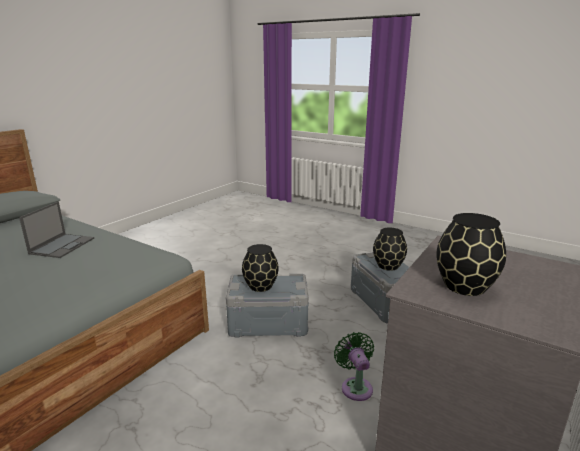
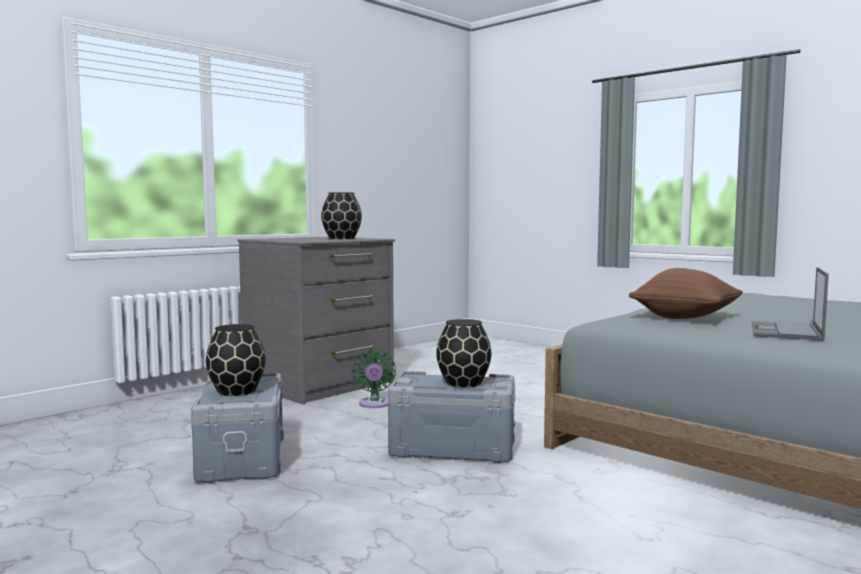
camera: 170 degrees left, 15 degrees down
none -> brown pillow [629,268,743,319]

